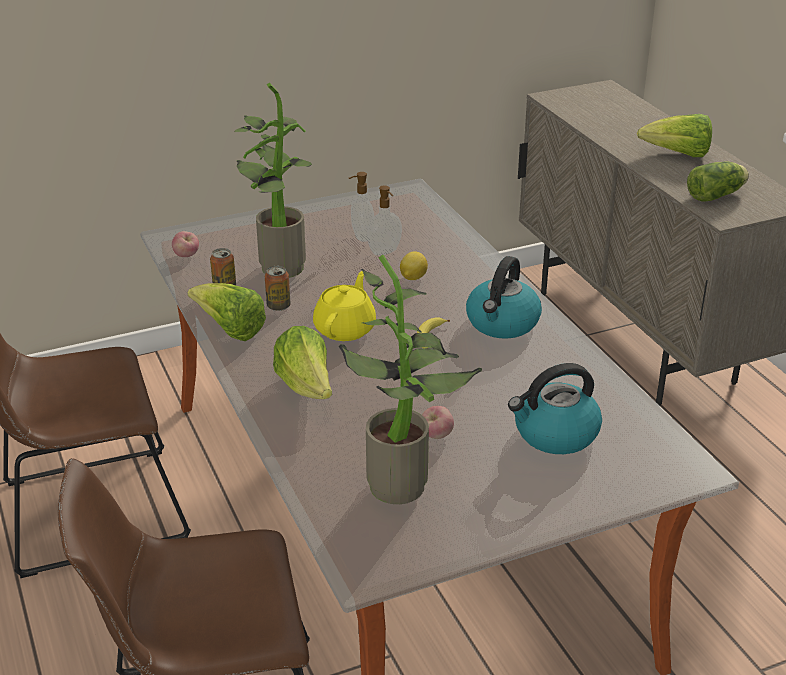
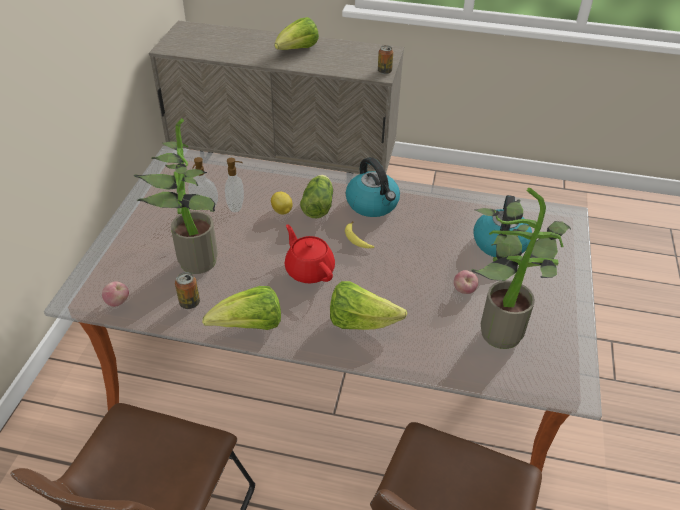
camera: 55 degrees left, 10 degrees up
can [265,266,291,311] -> can moved to [378,45,393,74]
yellow teapot [313,271,376,341] -> red teapot [285,224,335,283]
lettuce [687,161,749,201] -> lettuce moved to [300,175,333,218]

